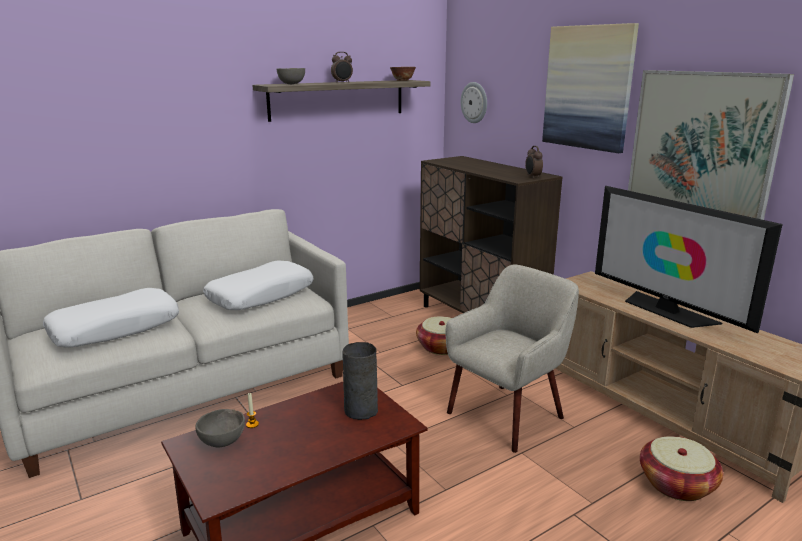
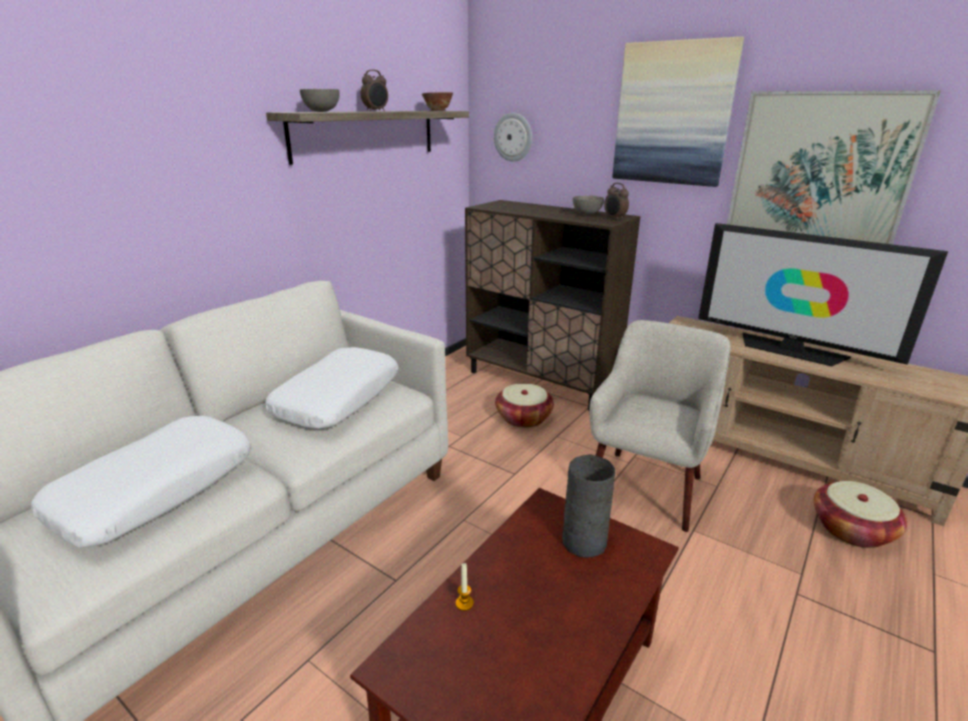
camera: 20 degrees left, 5 degrees up
grey bowl [195,409,245,447] -> grey bowl moved to [573,196,604,215]

